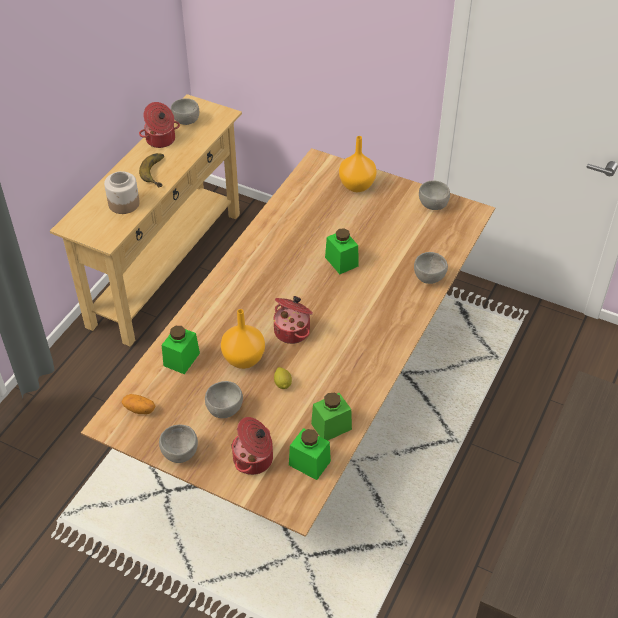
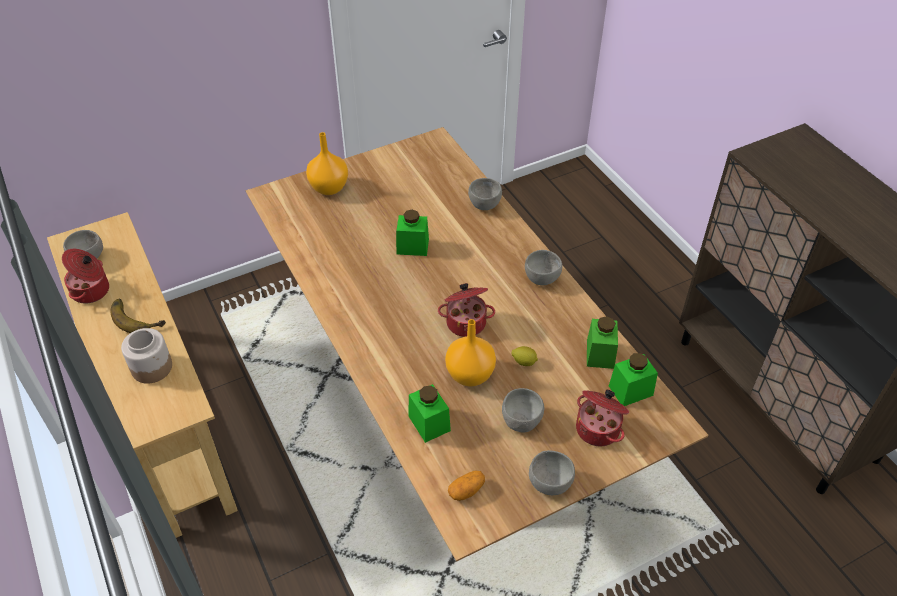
camera: 55 degrees left, 0 degrees up
grey bowl [419,180,450,210] -> grey bowl moved to [525,250,562,285]

